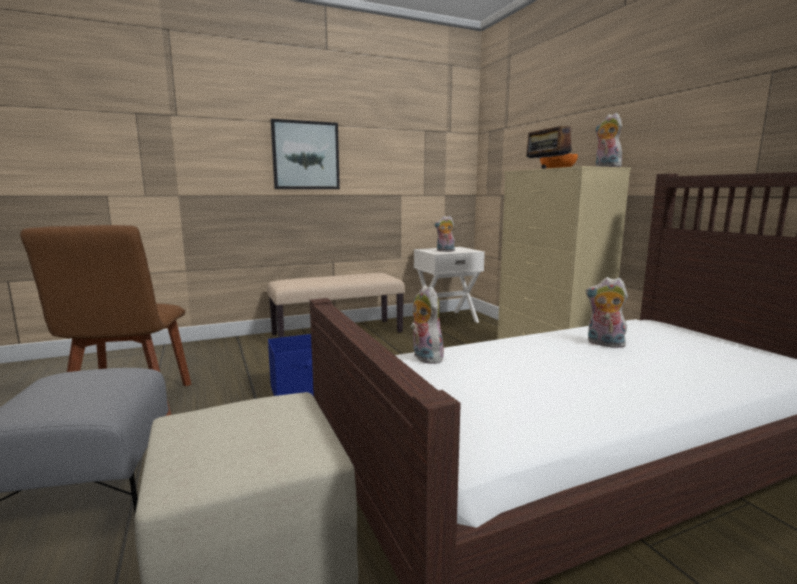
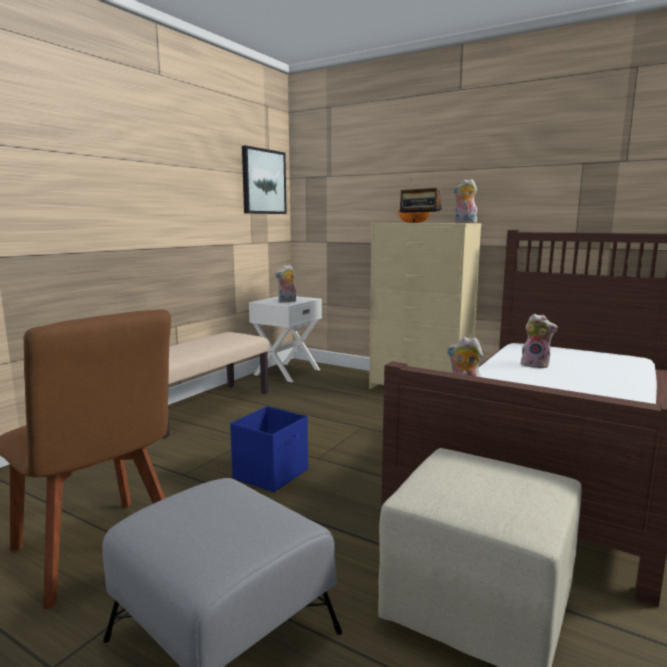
camera: 35 degrees left, 0 degrees up
picture [271,119,340,189] -> picture moved to [242,145,287,214]
plush toy [586,277,628,348] -> plush toy turned 150 degrees counterclockwise [521,314,558,368]

